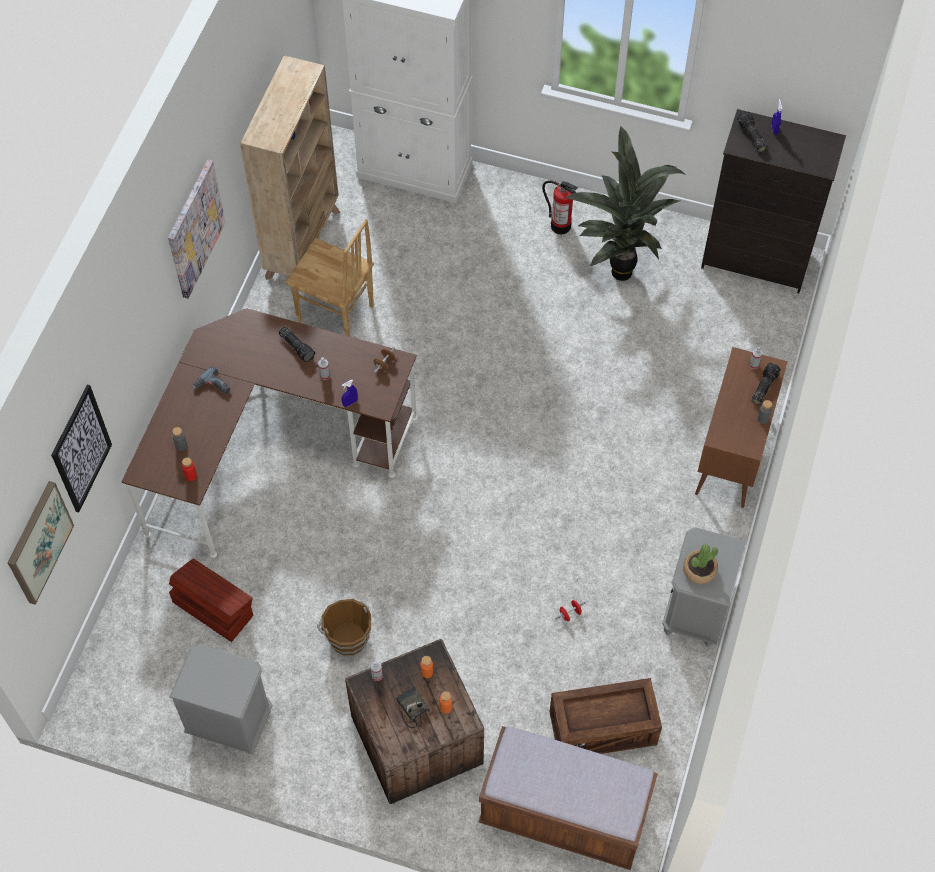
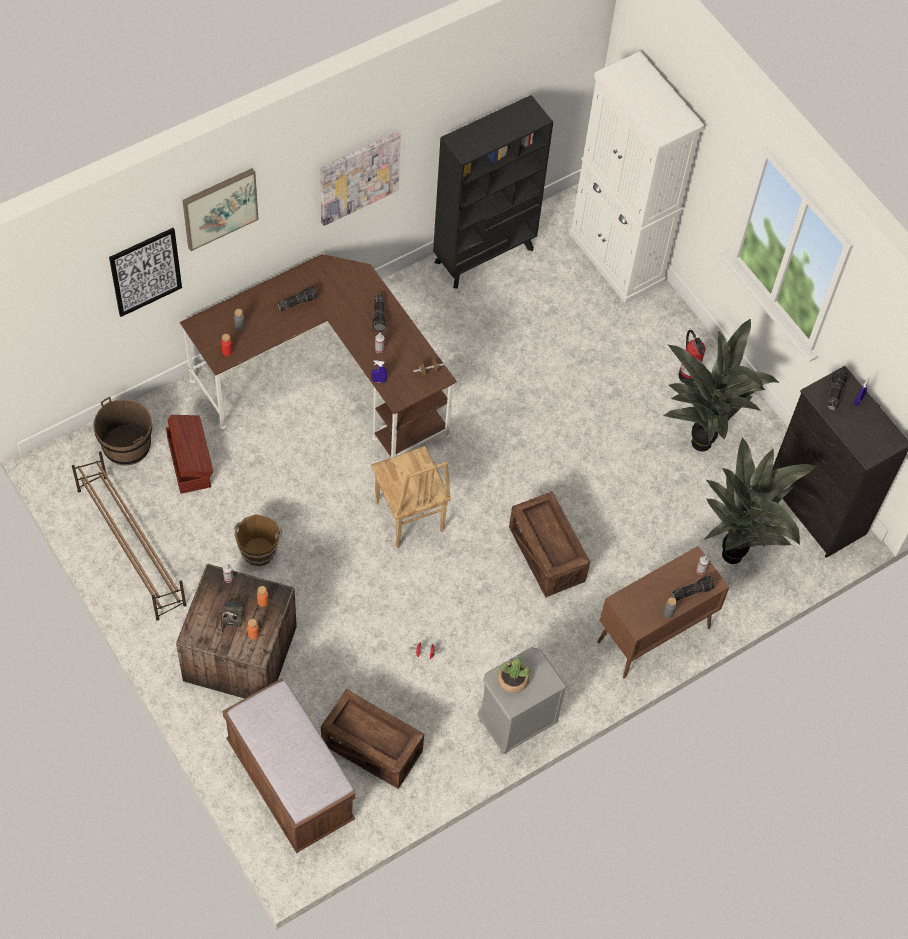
camera: 35 degrees right, 0 degrees up
picture [8,481,74,605] -> picture moved to [182,168,259,251]
grey nightstand [170,644,272,754] -> brown shoe rack [72,452,186,621]
power drill [192,366,230,394] -> flashlight [277,286,317,311]
beige bookcase [240,55,340,280] -> black bookcase [433,95,553,289]
brown chair [285,219,374,336] -> brown chair moved to [371,446,451,548]
none -> brown bucket [93,397,152,466]
none -> crate [509,491,590,597]
none -> potted plant [704,437,817,564]

